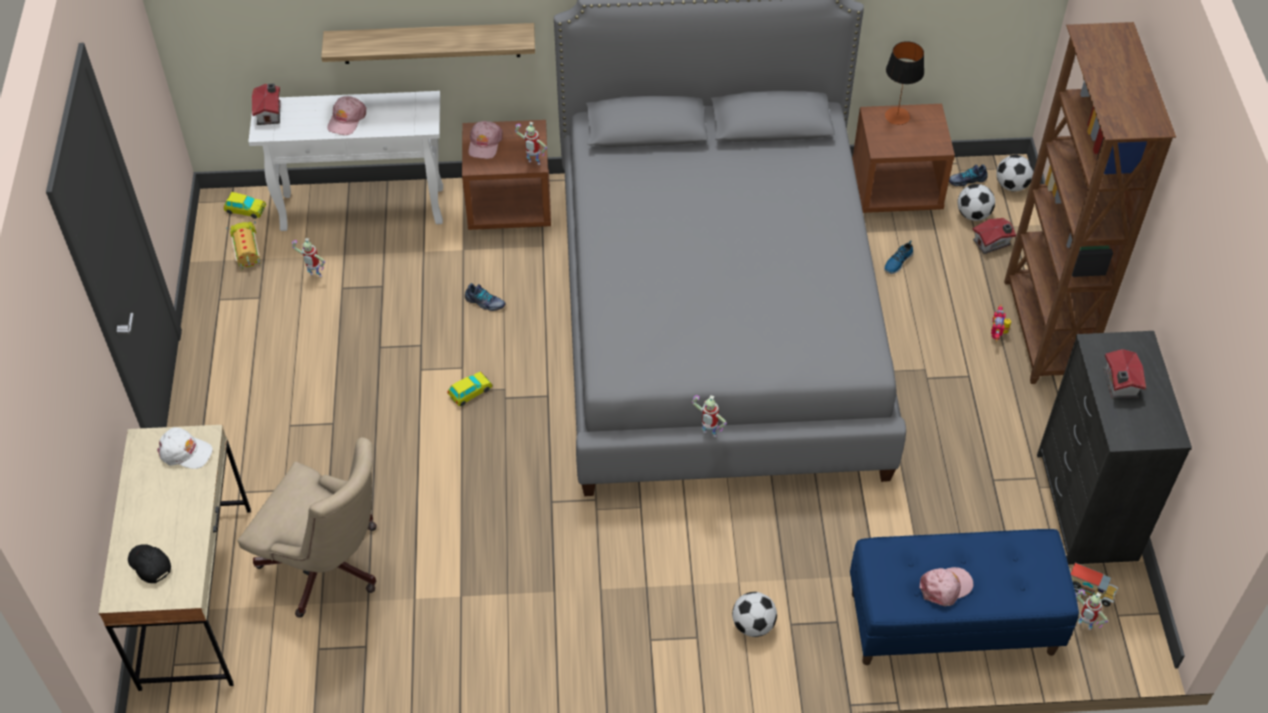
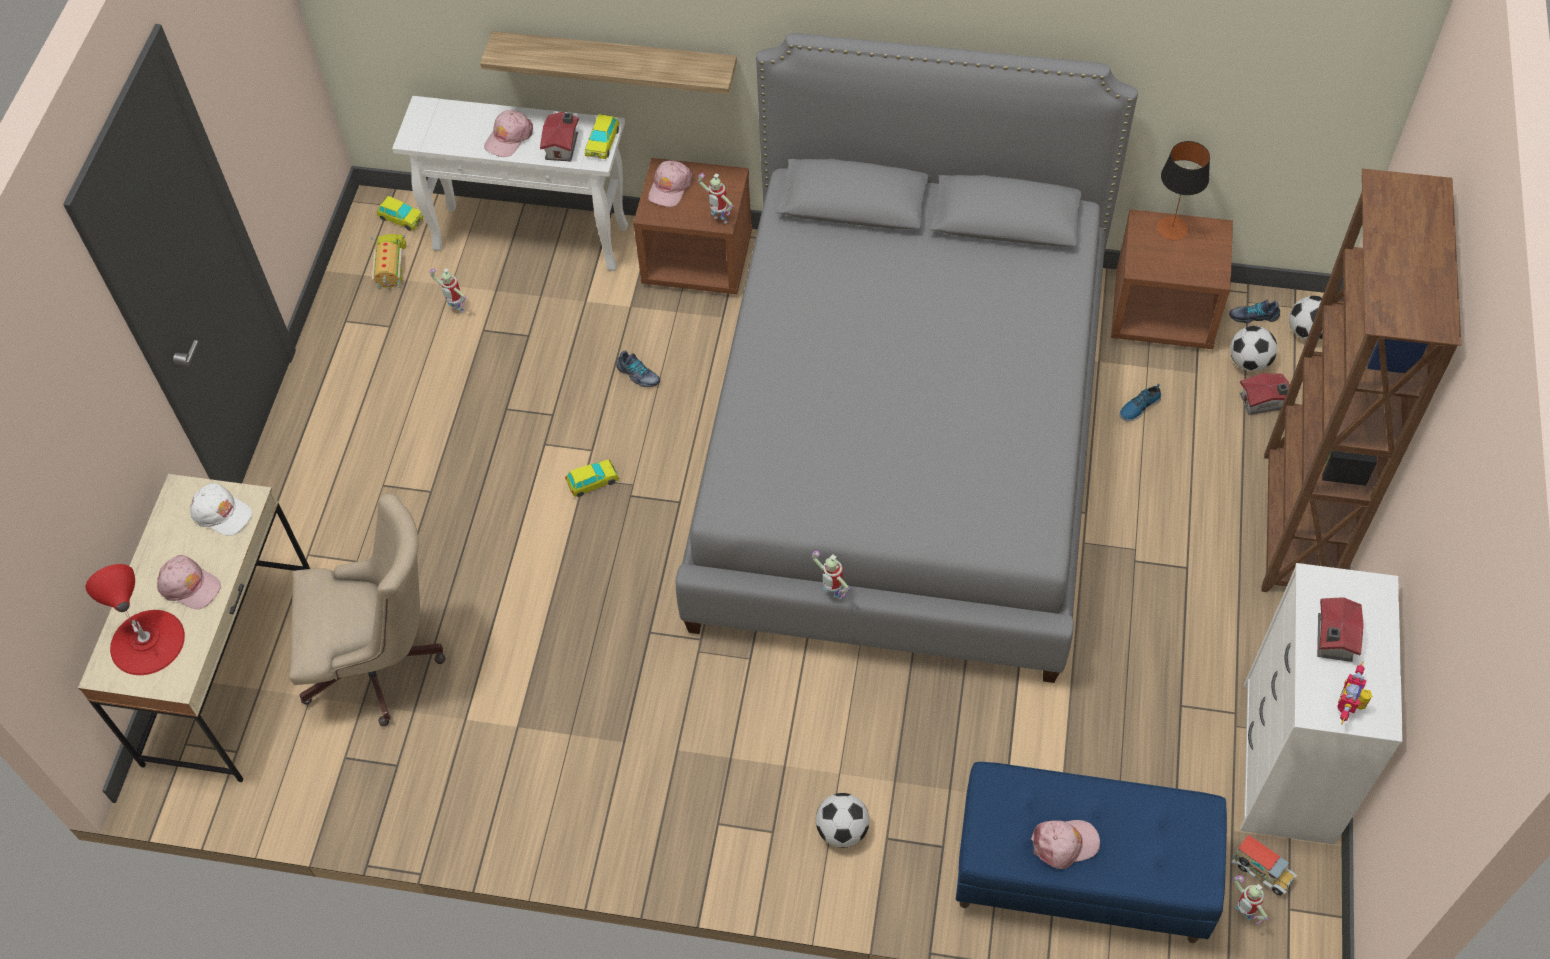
camera: 15 degrees right, 5 degrees up
black cap [128,544,171,583] -> red table lamp [86,564,185,675]
beige office chair [238,437,377,617] -> beige office chair turned 45 degrees counterclockwise [289,494,446,727]
toy house [252,83,281,125] -> toy house moved to [540,111,579,161]
toy robot [991,305,1011,342] -> toy robot moved to [1337,661,1372,725]
black dresser [1037,331,1192,565] -> white dresser [1240,563,1403,845]
none -> pink cap [157,555,221,609]
none -> toy car [585,114,619,159]

